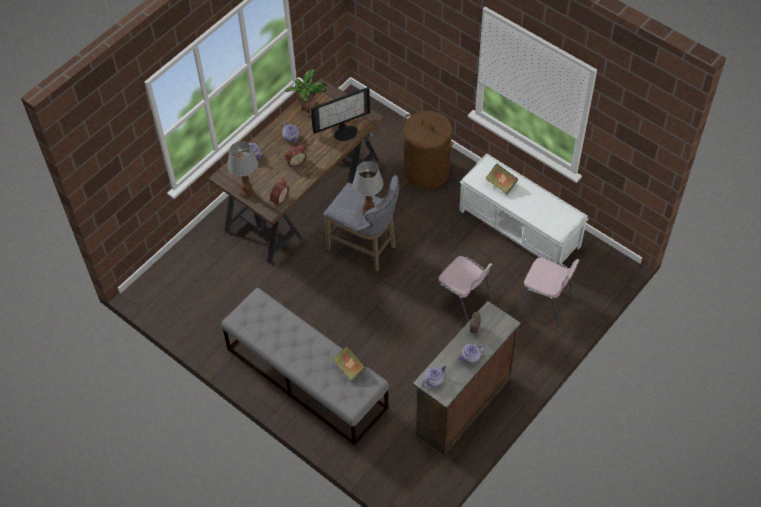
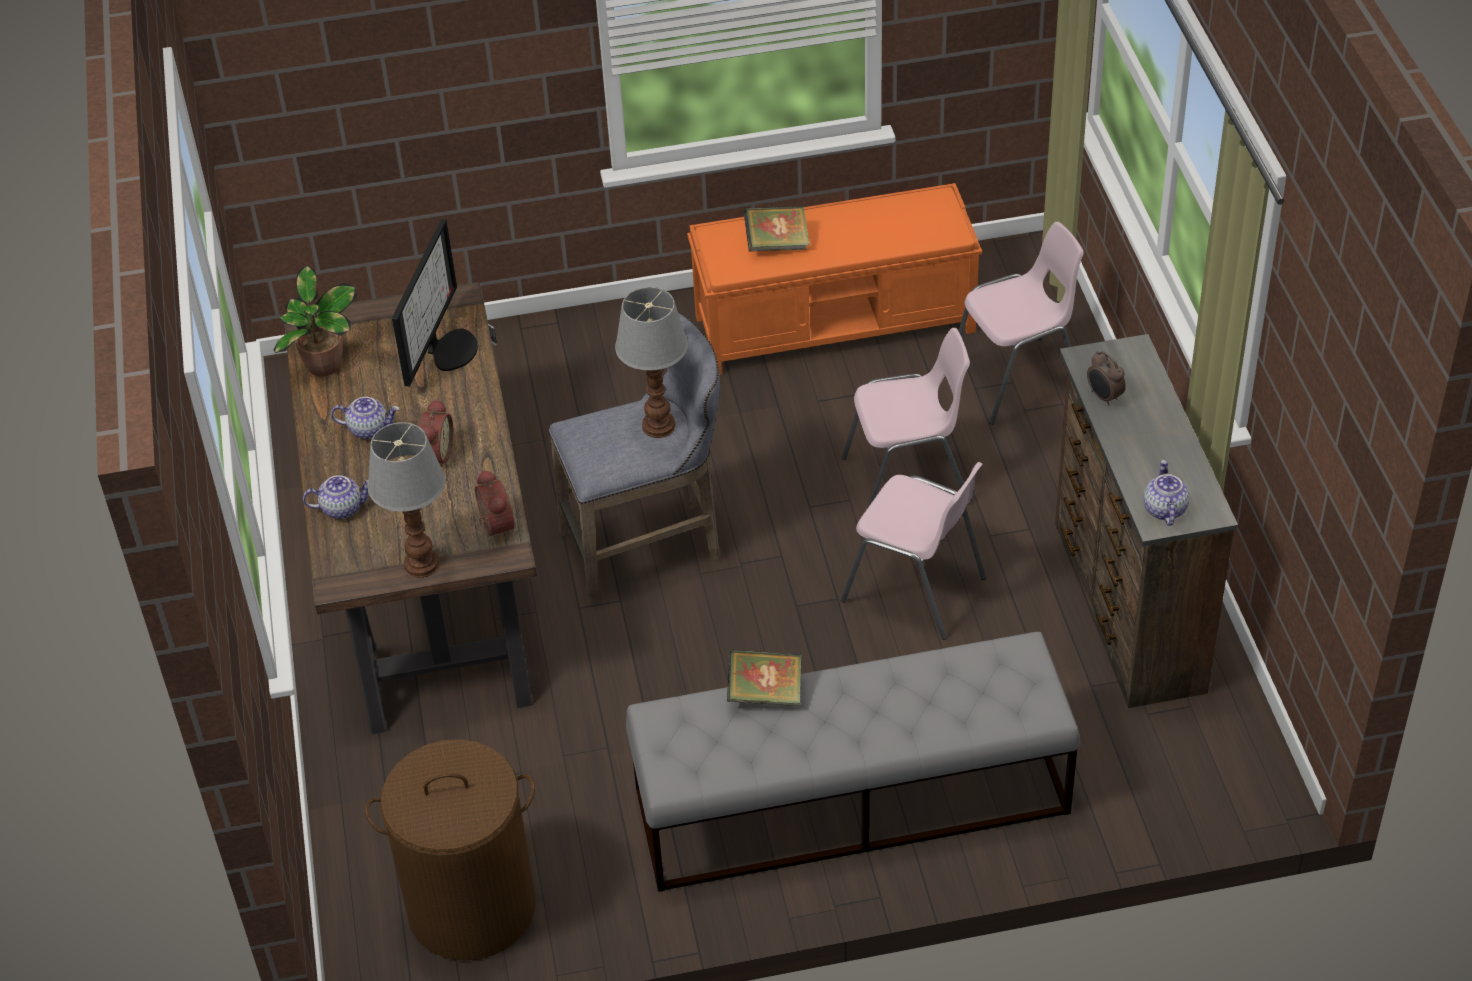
camera: 50 degrees left, 10 degrees down
book [332,345,367,381] -> book moved to [727,649,802,706]
brown laundry basket [403,111,453,189] -> brown laundry basket moved to [365,739,536,961]
teapot [457,344,486,364] -> none
white bench [459,153,588,263] -> orange bench [687,183,982,375]
none -> pink chair [841,462,986,640]

